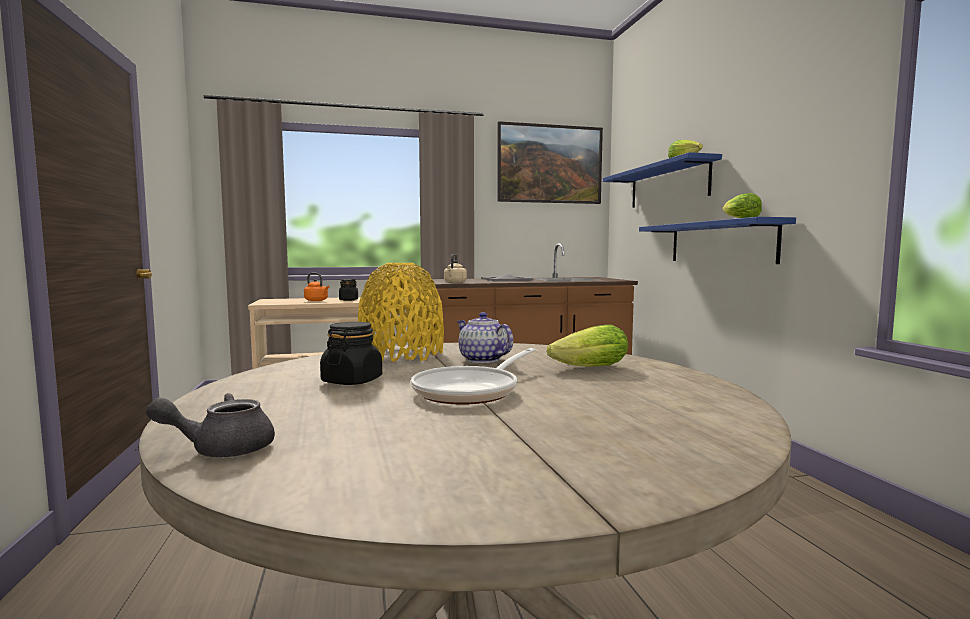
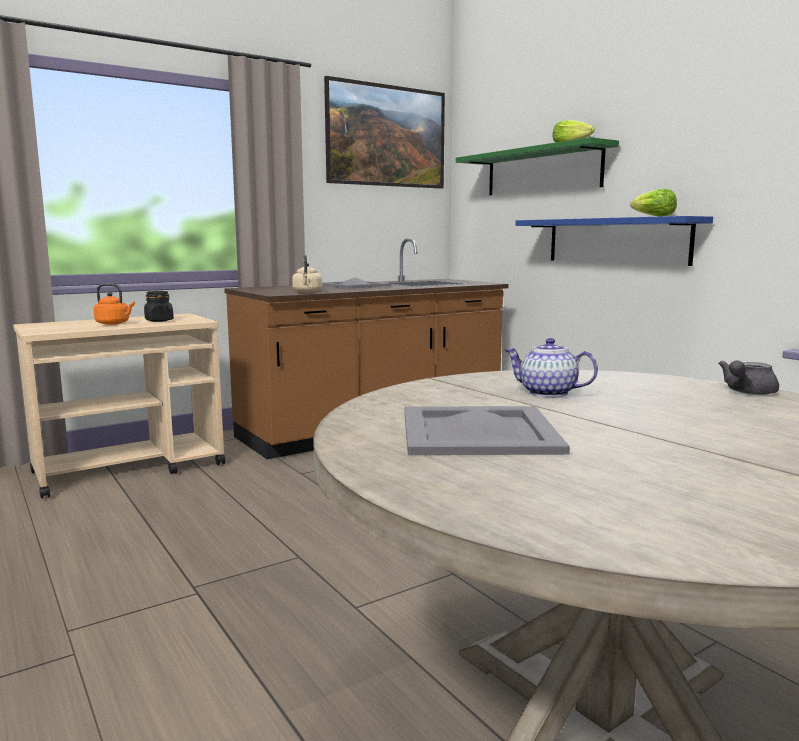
camera: 20 degrees left, 5 degrees up
grey teapot [146,393,275,457] -> grey teapot moved to [718,360,779,395]
black jar [320,322,382,385] -> grey tray [404,406,570,455]
yellow vase [358,263,444,362] -> none
frying pan [411,348,536,405] -> none
lettuce [547,325,628,367] -> none
blue shelf [603,152,722,208] -> green shelf [456,137,619,195]

